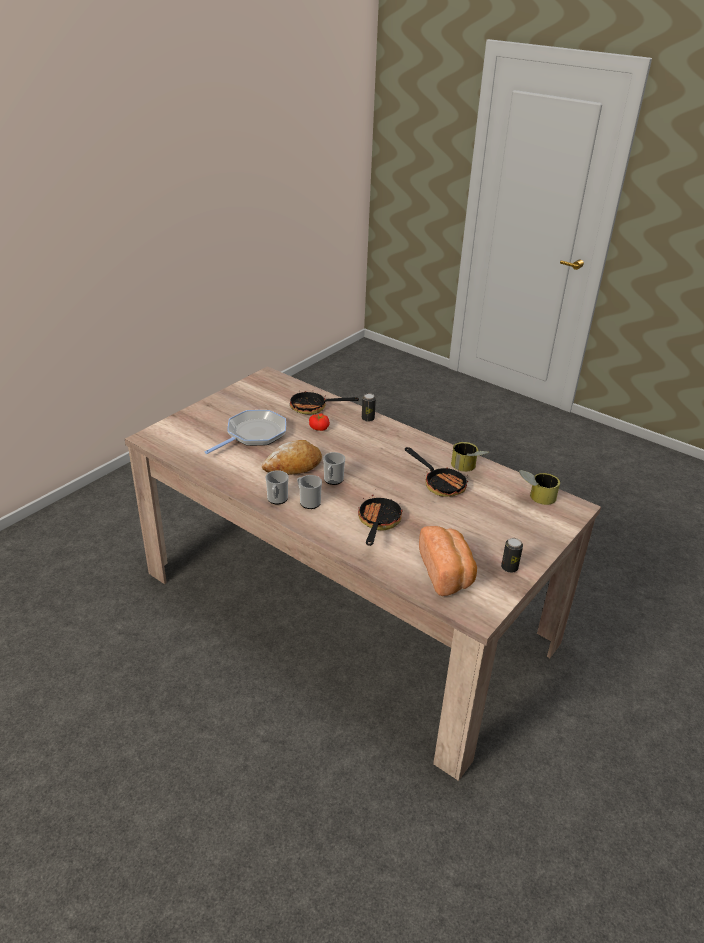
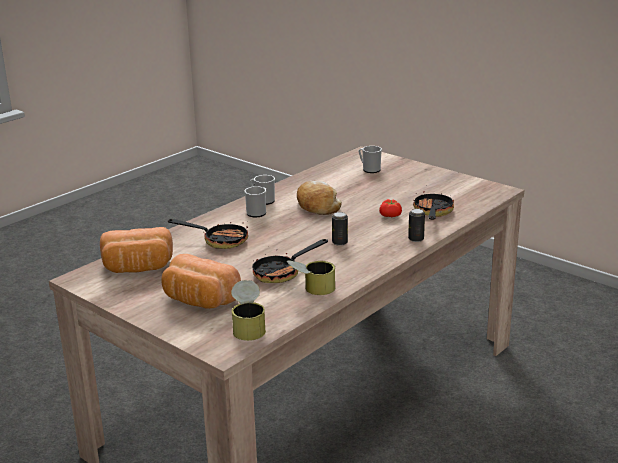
camera: 95 degrees right, 10 degrees down
frying pan [205,410,286,454] -> none
mug [323,452,345,485] -> mug moved to [359,146,382,173]
can [501,538,523,573] -> can moved to [332,212,348,246]
none -> bread [161,254,241,309]

